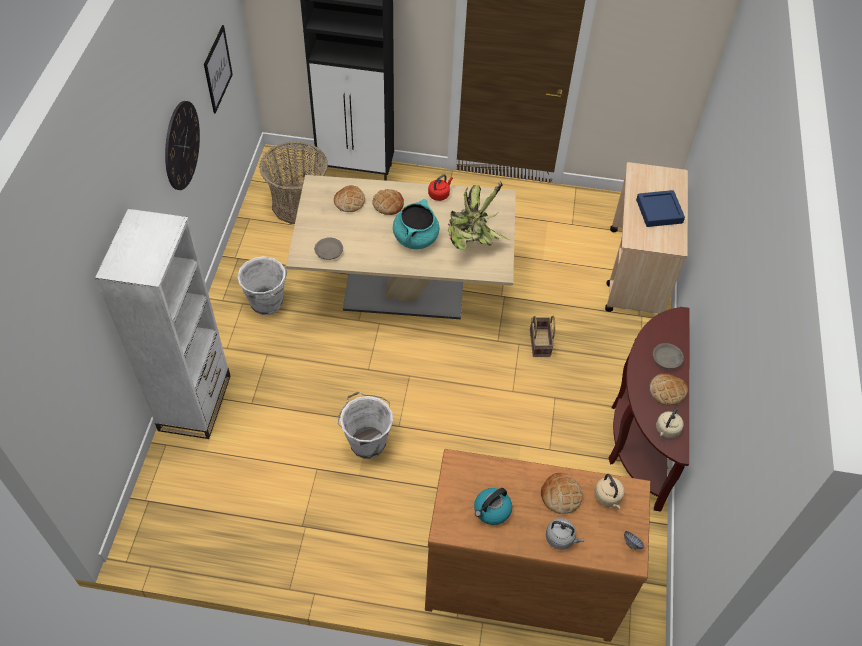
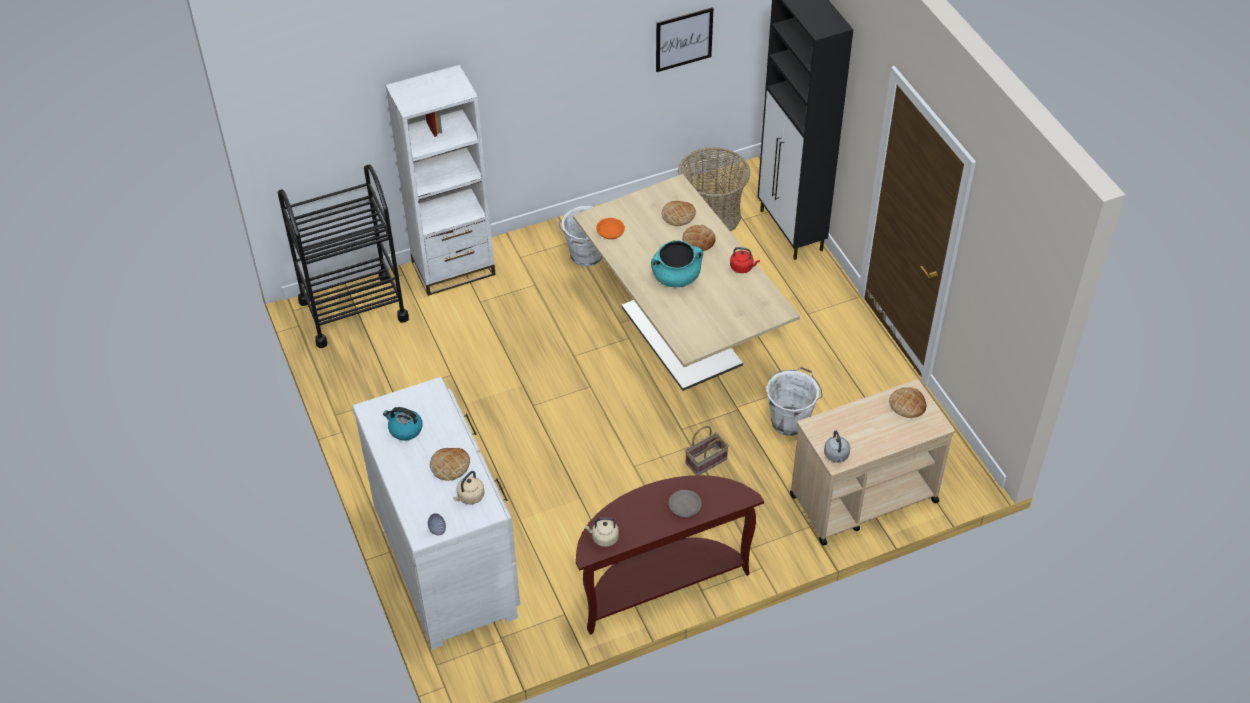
camera: 60 degrees right, 5 degrees down
wall clock [165,101,200,190] -> none
grey bowl [314,237,343,260] -> orange bowl [596,218,625,239]
white bucket [338,392,393,459] -> white bucket moved to [766,367,822,436]
brown dresser [425,449,651,642] -> white dresser [352,377,520,650]
potted plant [448,181,509,250] -> none
grey kettle [546,518,584,550] -> grey kettle moved to [824,430,850,463]
blue tray [636,190,685,227] -> none
bread [650,373,688,406] -> bread moved to [889,387,926,418]
none -> black cart [278,165,409,348]

